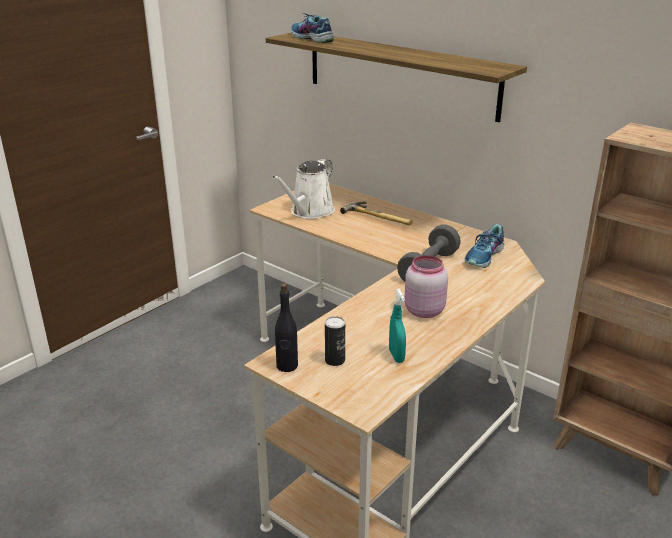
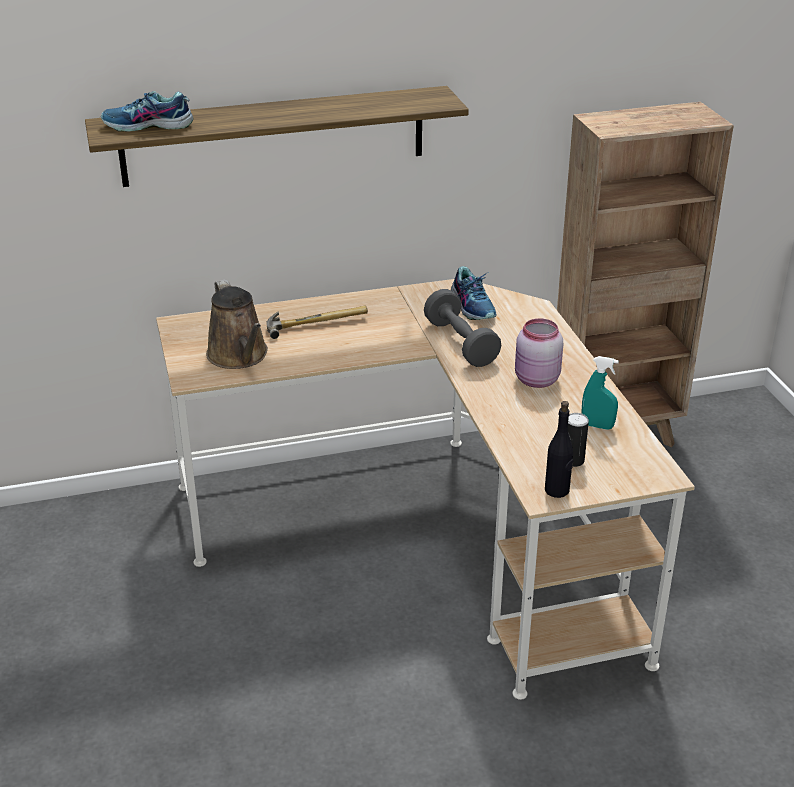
camera: 55 degrees left, 5 degrees up
white watering can [272,159,335,219] -> brown watering can [206,279,268,369]

